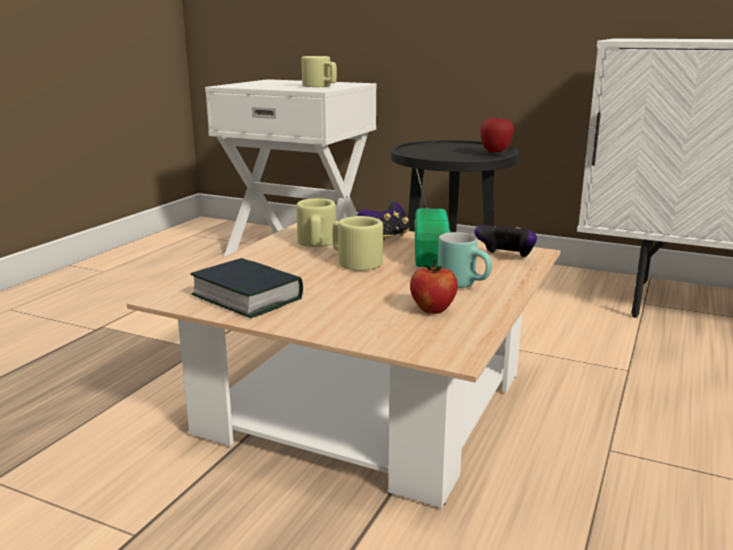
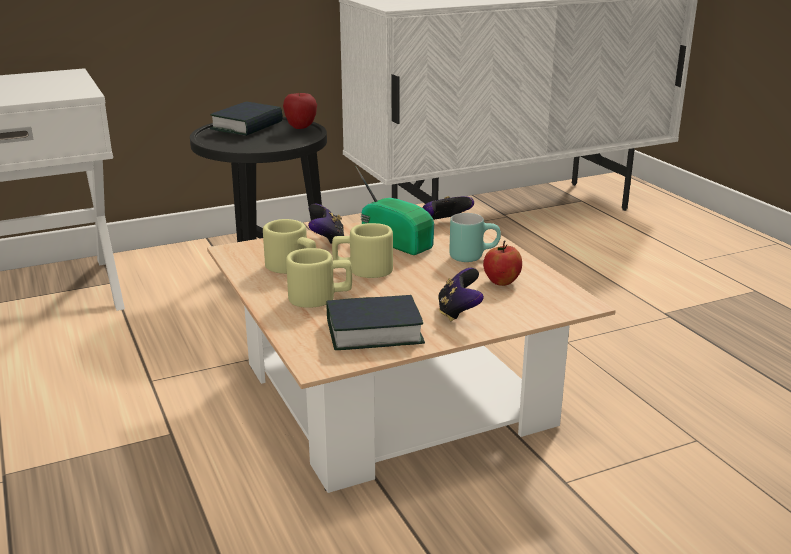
camera: 50 degrees left, 5 degrees up
beige mug [301,56,337,87] -> beige mug moved to [286,248,352,308]
none -> book [210,101,283,136]
none -> game controller [438,268,484,321]

